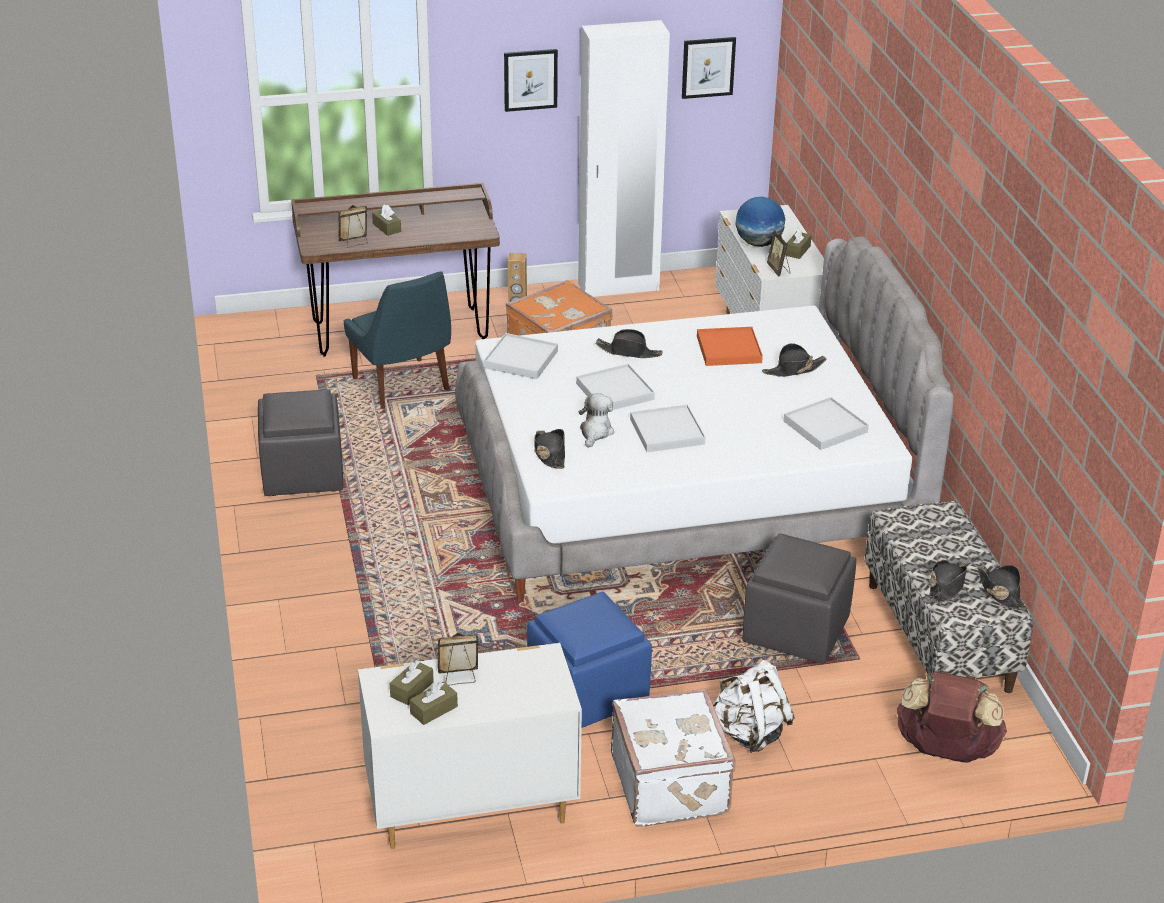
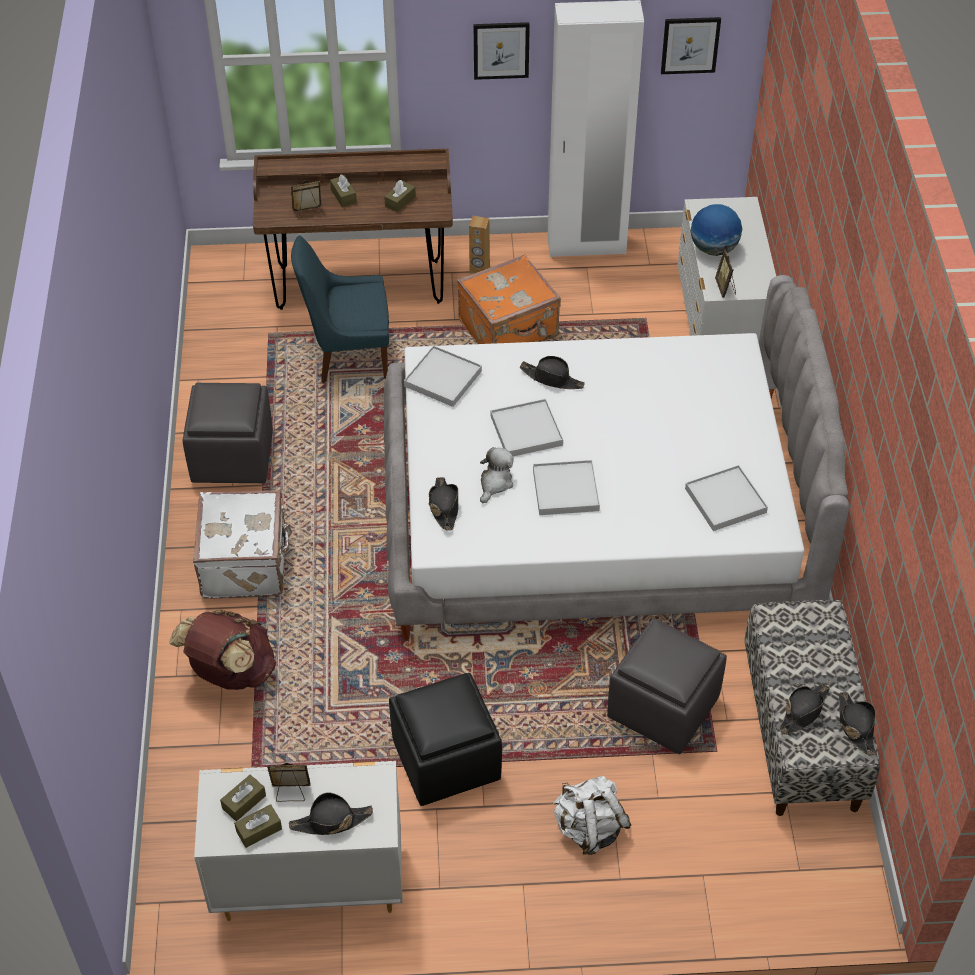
camera: 10 degrees right, 15 degrees up
blue chair [344,271,451,409] -> blue chair turned 105 degrees clockwise [291,235,389,383]
blue ottoman [527,591,652,728] -> black ottoman [389,673,502,806]
white suitcase [611,689,736,827] -> white suitcase moved to [193,490,292,599]
orange tray [697,327,763,366] -> none
black hat [762,343,827,377] -> black hat moved to [289,792,373,835]
brown tissue box [785,227,812,259] -> brown tissue box moved to [384,180,416,213]
brown backpack [896,670,1007,763] -> brown backpack moved to [170,609,276,690]

